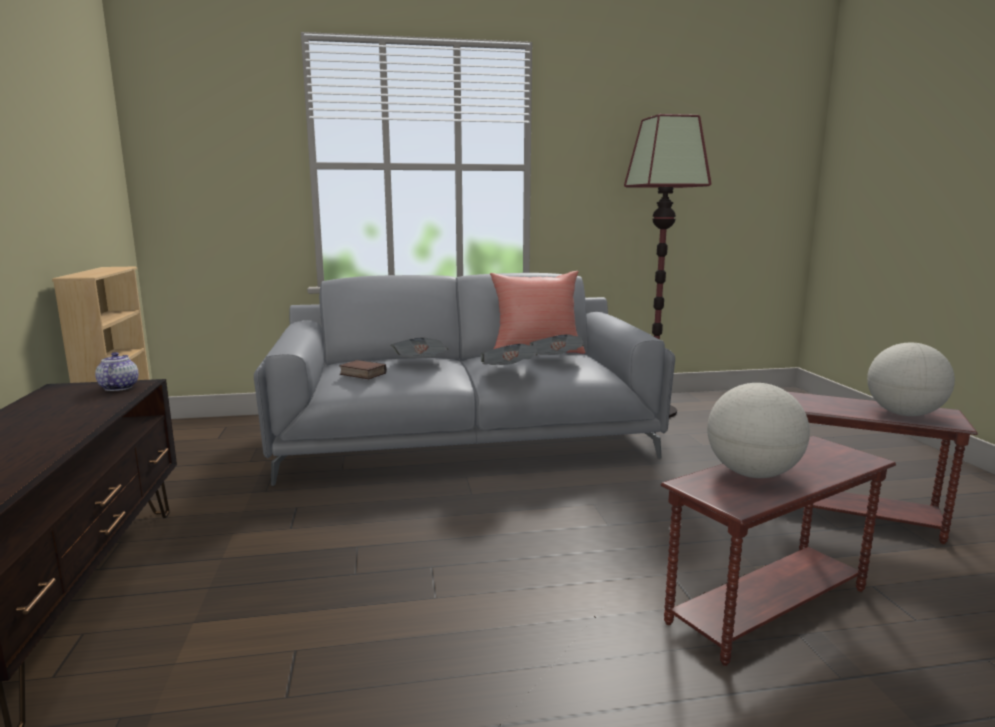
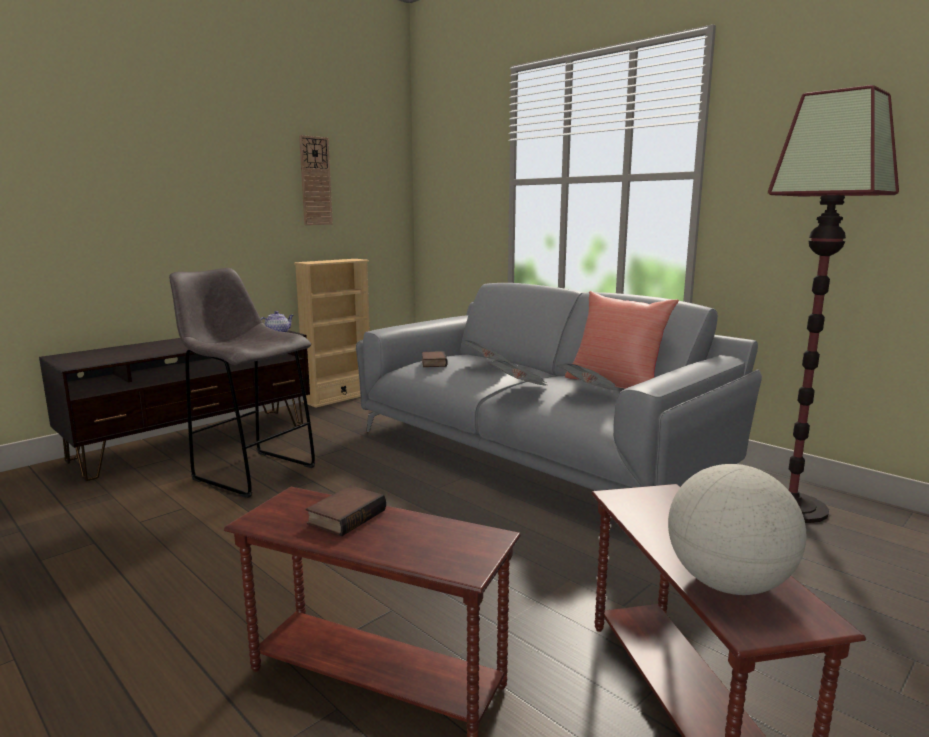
camera: 55 degrees right, 0 degrees up
globe [707,383,810,478] -> book [306,485,386,536]
none -> grey stool [169,268,315,498]
none -> wall clock [299,135,333,225]

